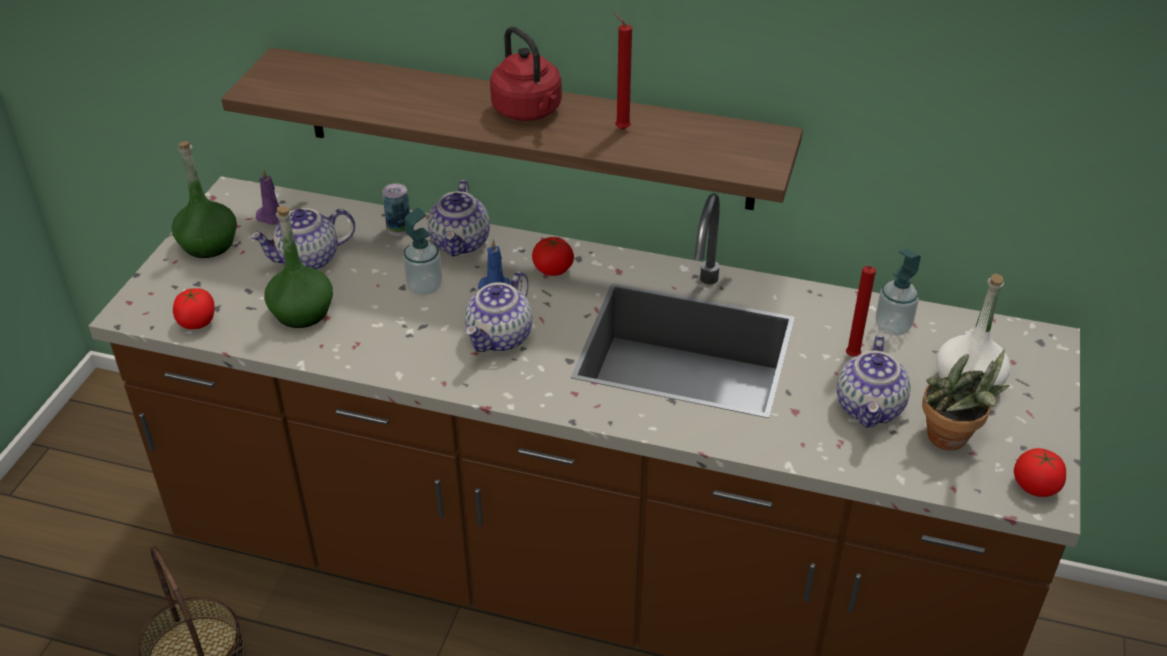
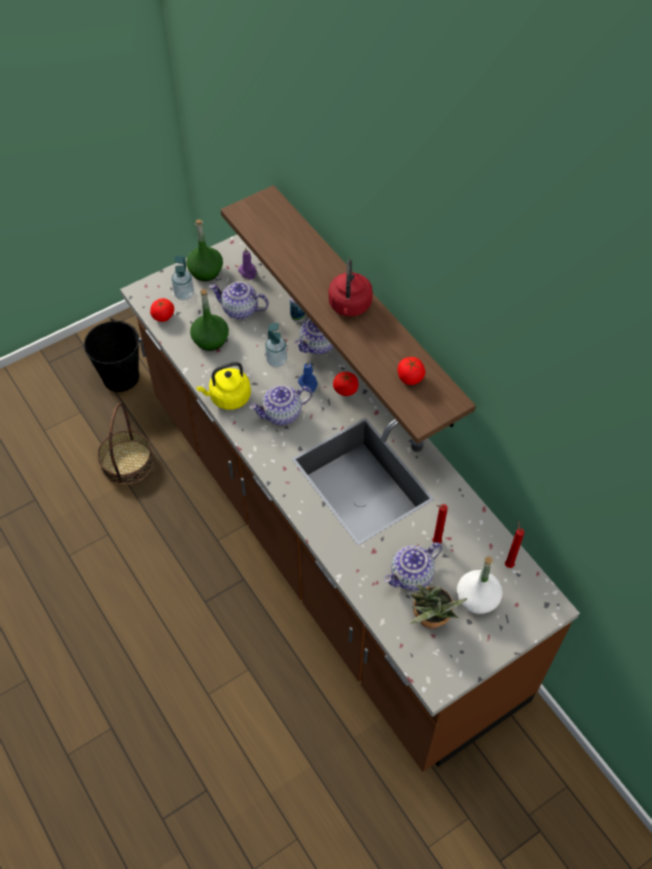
camera: 40 degrees right, 15 degrees up
red candle [613,12,632,130] -> red candle moved to [505,521,524,568]
soap dispenser [876,248,921,336] -> soap dispenser moved to [171,256,194,300]
tomato [1014,448,1066,497] -> tomato moved to [398,357,425,385]
none -> black bucket [84,319,139,392]
none -> yellow kettle [196,362,251,410]

